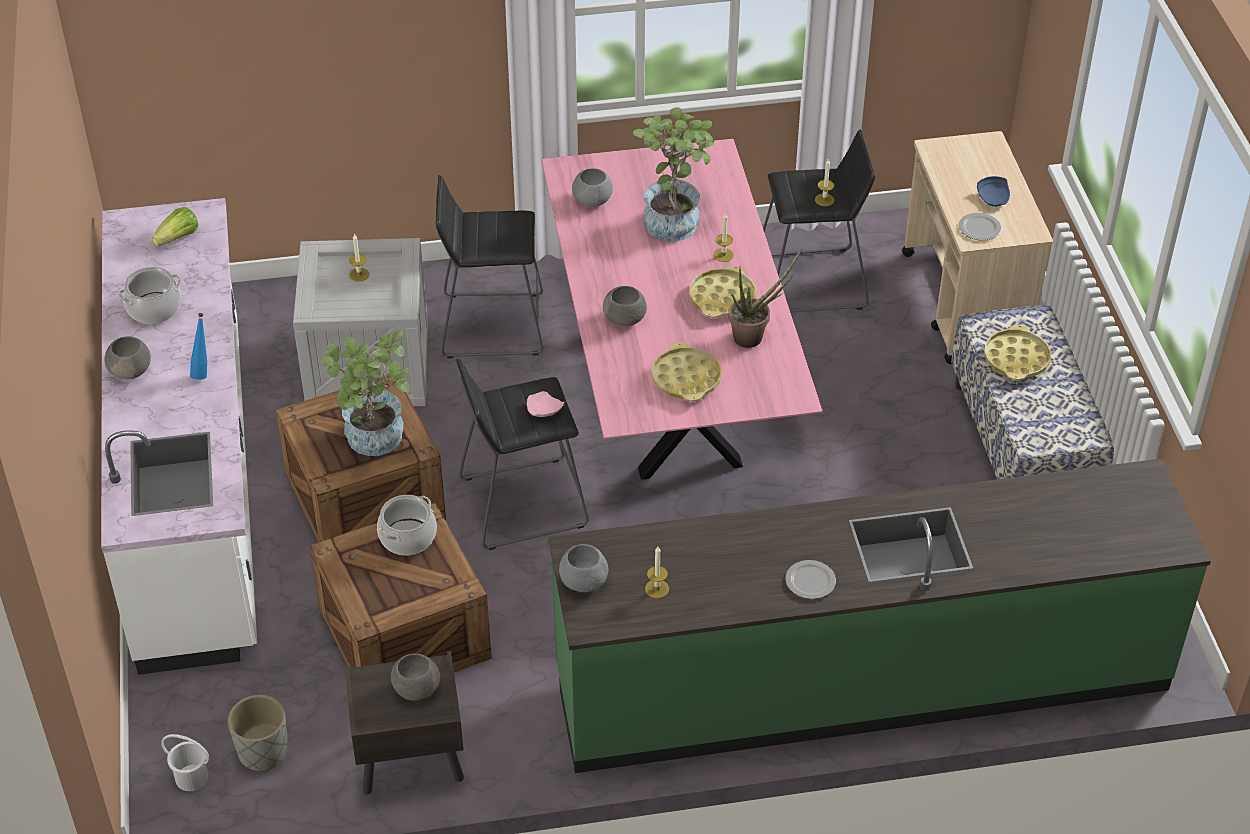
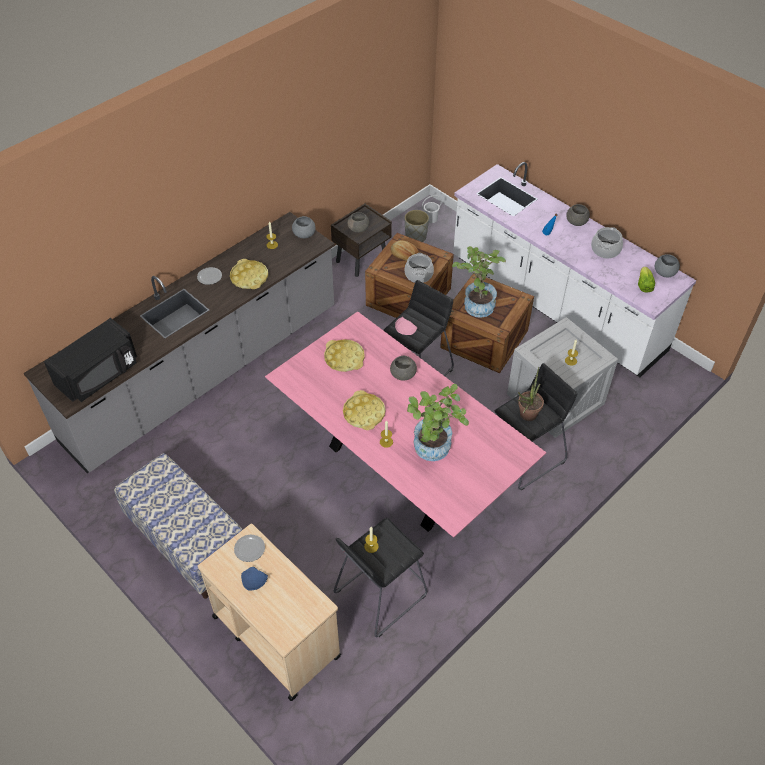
camera: 145 degrees right, 5 degrees up
green counter [548,458,1211,773] -> grey counter [24,212,335,473]
grey bowl [572,168,613,207] -> grey bowl moved to [655,254,680,277]
potted plant [728,249,802,348] -> potted plant moved to [518,367,544,421]
yellow tray [984,325,1051,380] -> yellow tray moved to [230,259,268,289]
none -> black microwave [44,318,137,402]
none -> bread [391,240,419,261]

